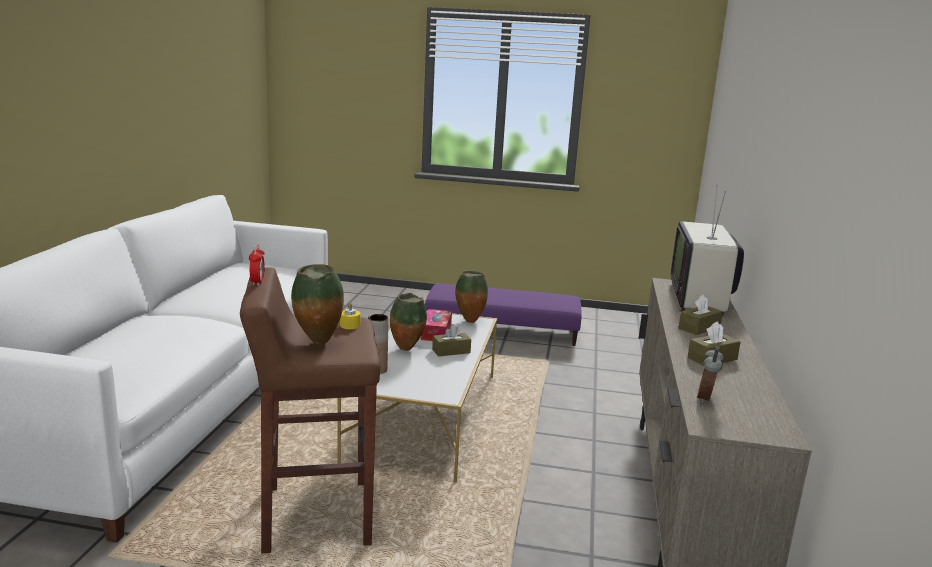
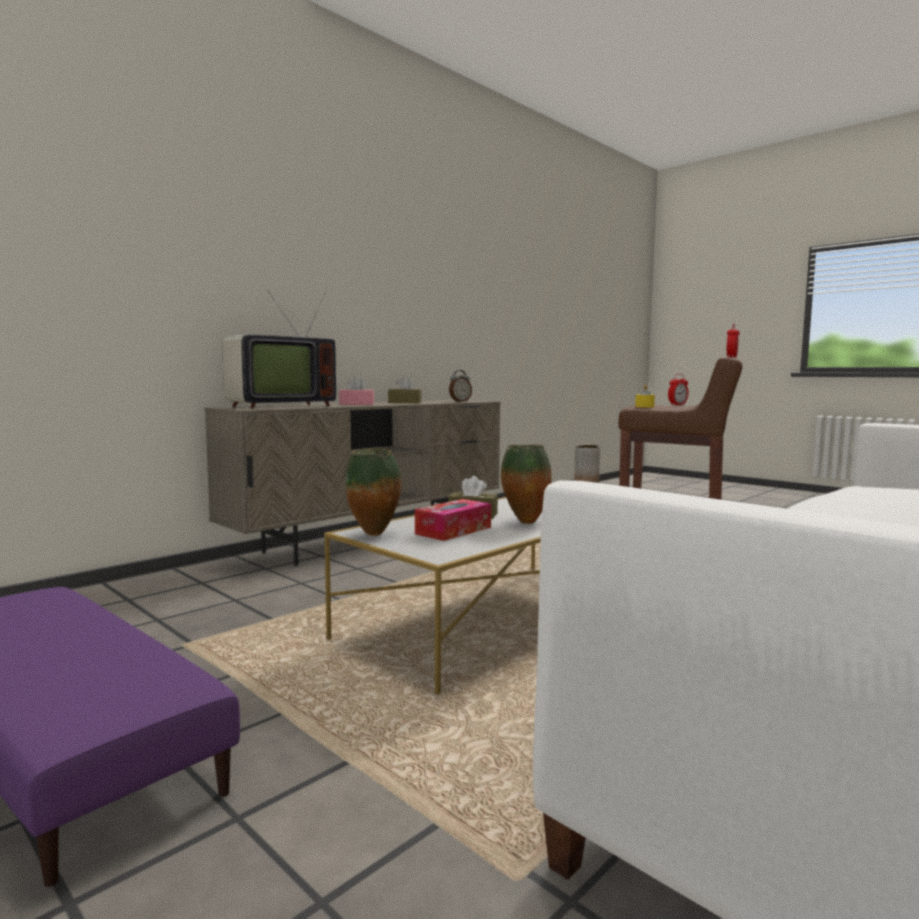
camera: 145 degrees left, 10 degrees down
vase [291,264,344,344] -> alarm clock [668,374,688,406]
brown tissue box [678,294,723,335] -> pink tissue box [339,376,374,405]

